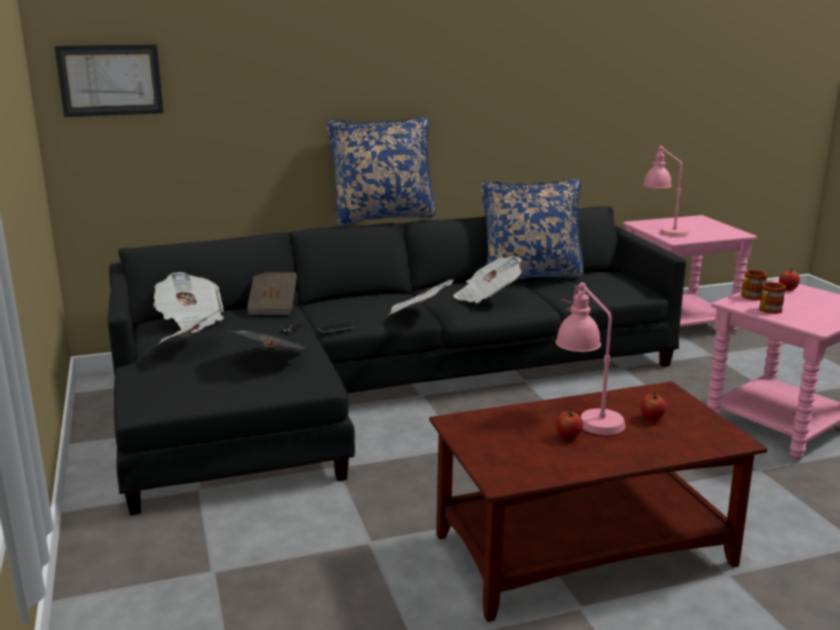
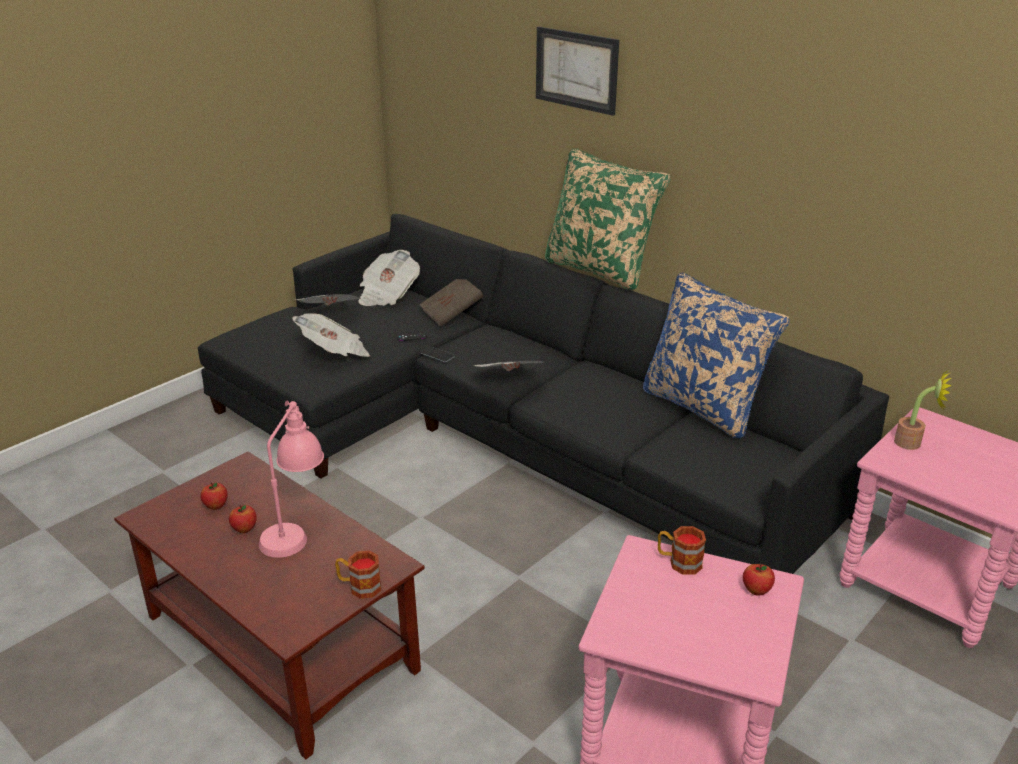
camera: 60 degrees right, 10 degrees up
picture [54,44,164,117] -> picture moved to [536,27,619,116]
blue pillow [326,116,436,226] -> green pillow [545,148,671,290]
newspaper [454,256,522,303] -> none
apple [640,392,667,421] -> apple moved to [200,482,228,510]
pink table lamp [643,146,689,237] -> potted plant [894,371,952,450]
mug [759,282,786,314] -> mug moved to [335,551,381,599]

